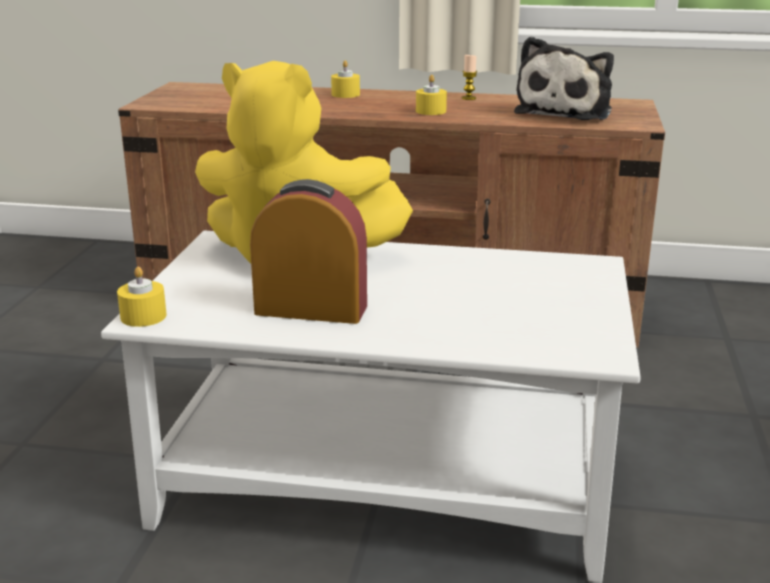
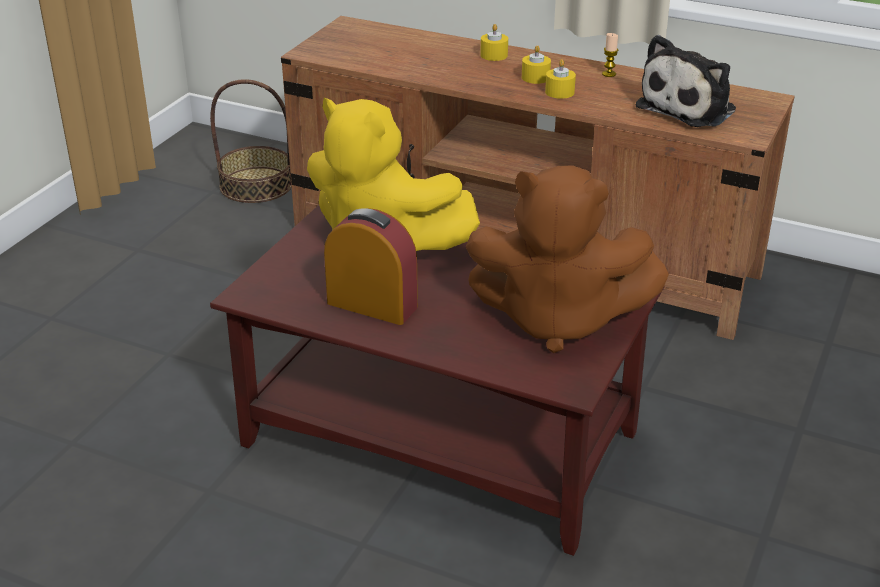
camera: 15 degrees right, 10 degrees up
white coffee table [101,231,641,583] -> brown coffee table [210,205,664,556]
yellow candle [117,267,167,327] -> yellow candle moved to [522,45,551,84]
none -> basket [210,79,292,203]
none -> brown plush toy [466,165,669,353]

